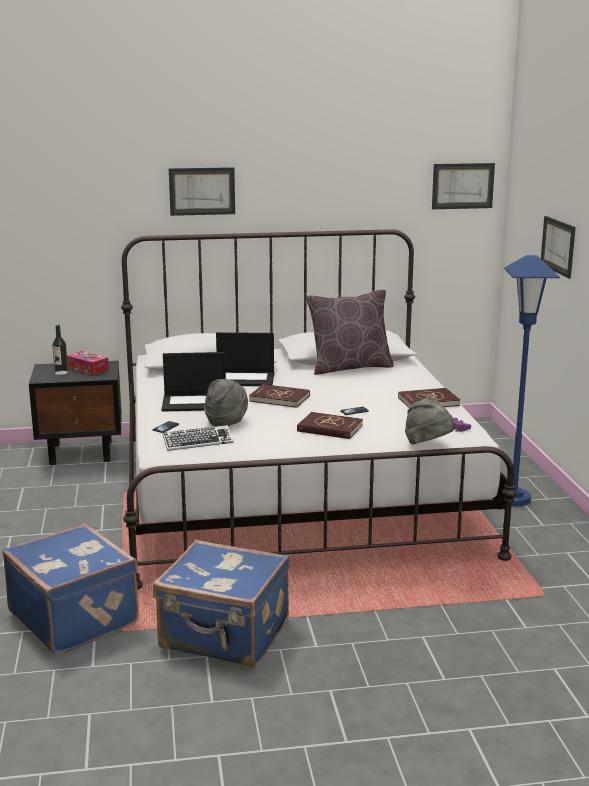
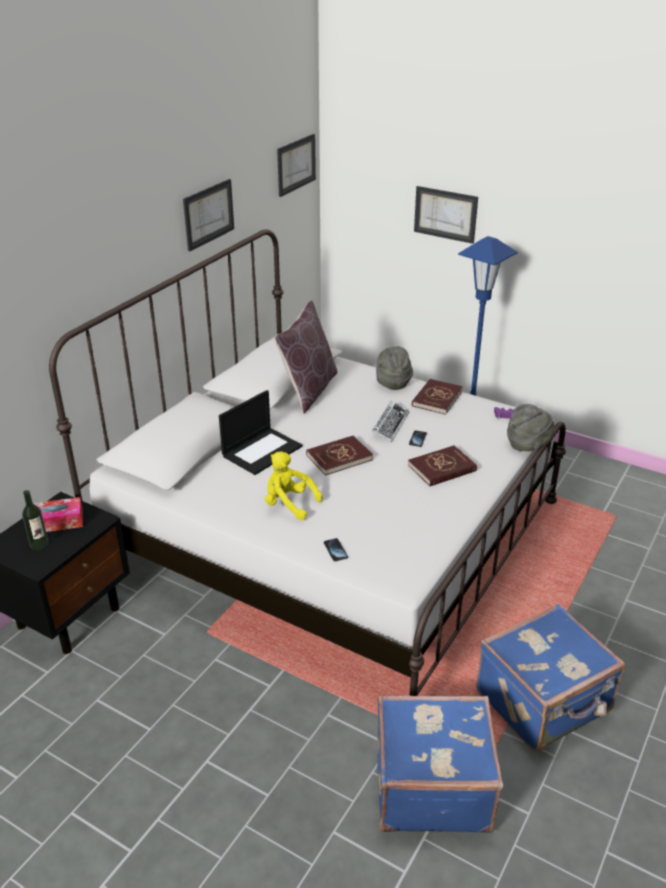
camera: 50 degrees left, 15 degrees up
laptop [162,352,226,412] -> yellow plush toy [265,451,323,520]
keyboard [162,425,234,451] -> keyboard moved to [372,400,409,442]
picture [169,167,235,216] -> picture moved to [183,179,234,251]
grey hat [204,379,248,427] -> grey hat moved to [376,346,413,390]

